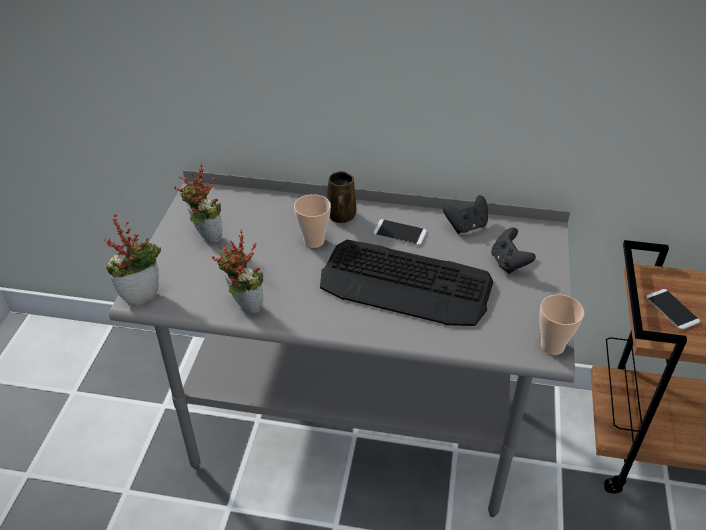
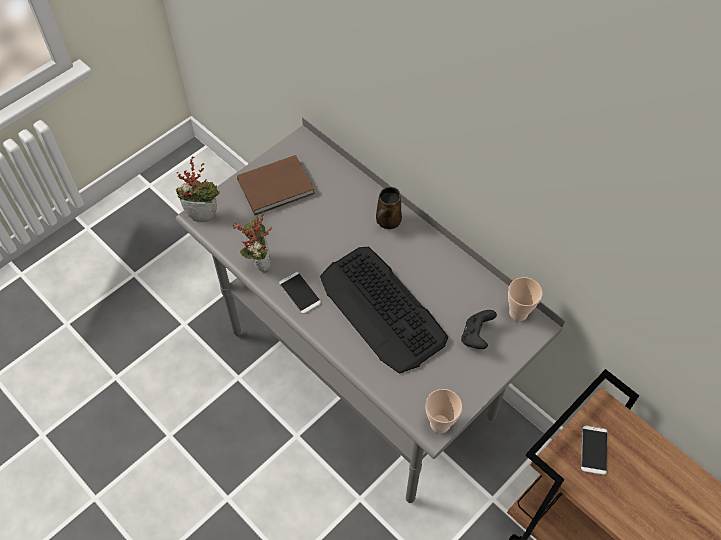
camera: 35 degrees right, 15 degrees up
potted plant [174,163,222,243] -> brown book [237,155,315,215]
cup [294,194,331,248] -> cup moved to [508,277,542,321]
phone [373,219,427,246] -> phone moved to [279,272,321,314]
black game controller [443,195,488,234] -> none

